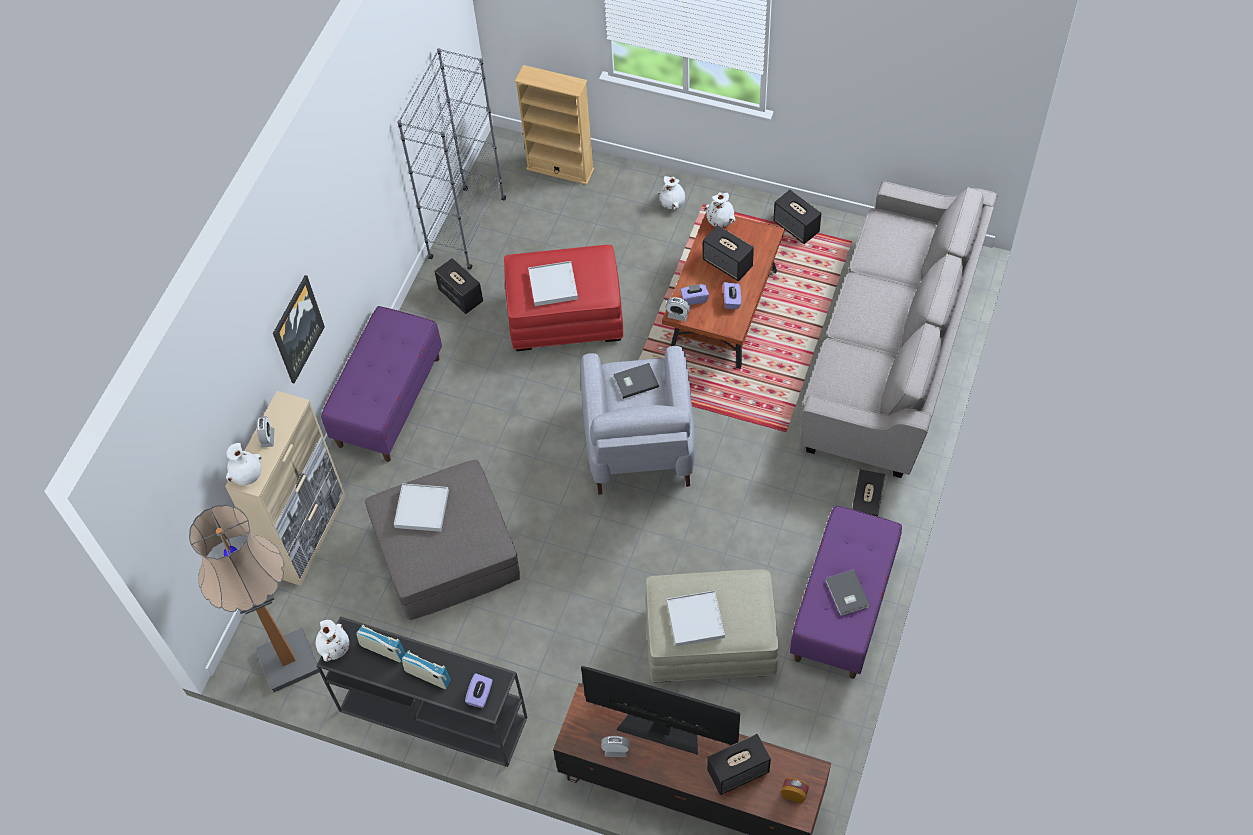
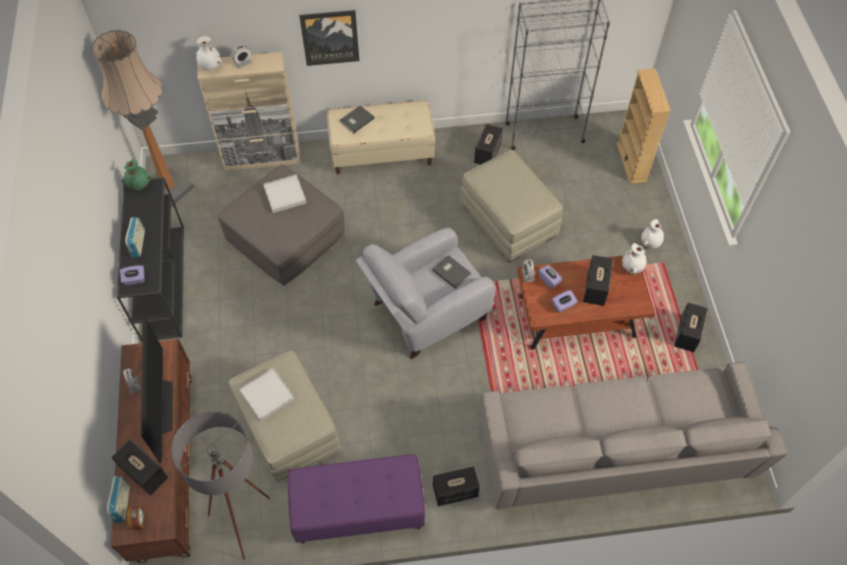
camera: 60 degrees right, 0 degrees up
white vase [316,620,349,662] -> green vase [122,159,152,191]
purple bench [321,306,442,462] -> beige bench [327,100,435,175]
radio [357,624,406,662] -> radio moved to [107,476,130,523]
red ottoman [504,245,624,351] -> beige ottoman [460,150,563,262]
white tray [528,261,578,306] -> none
grey book [825,569,870,616] -> grey book moved to [340,105,375,133]
none -> grey floor lamp [171,411,270,560]

